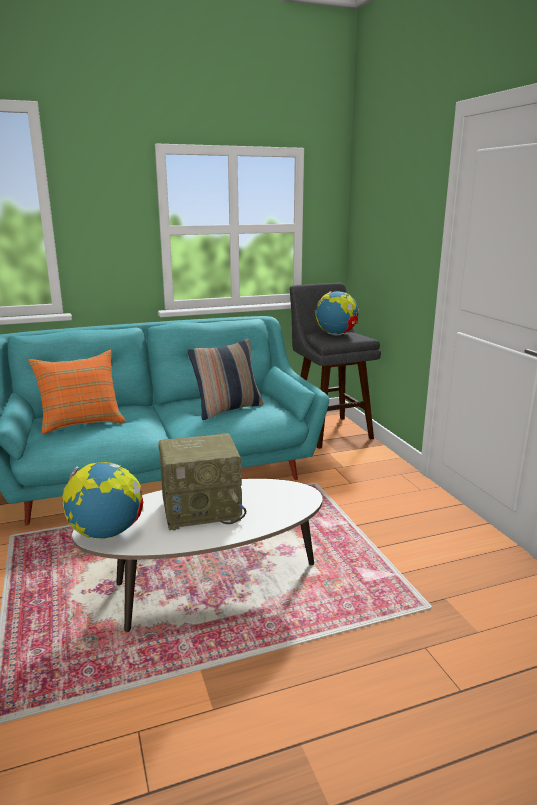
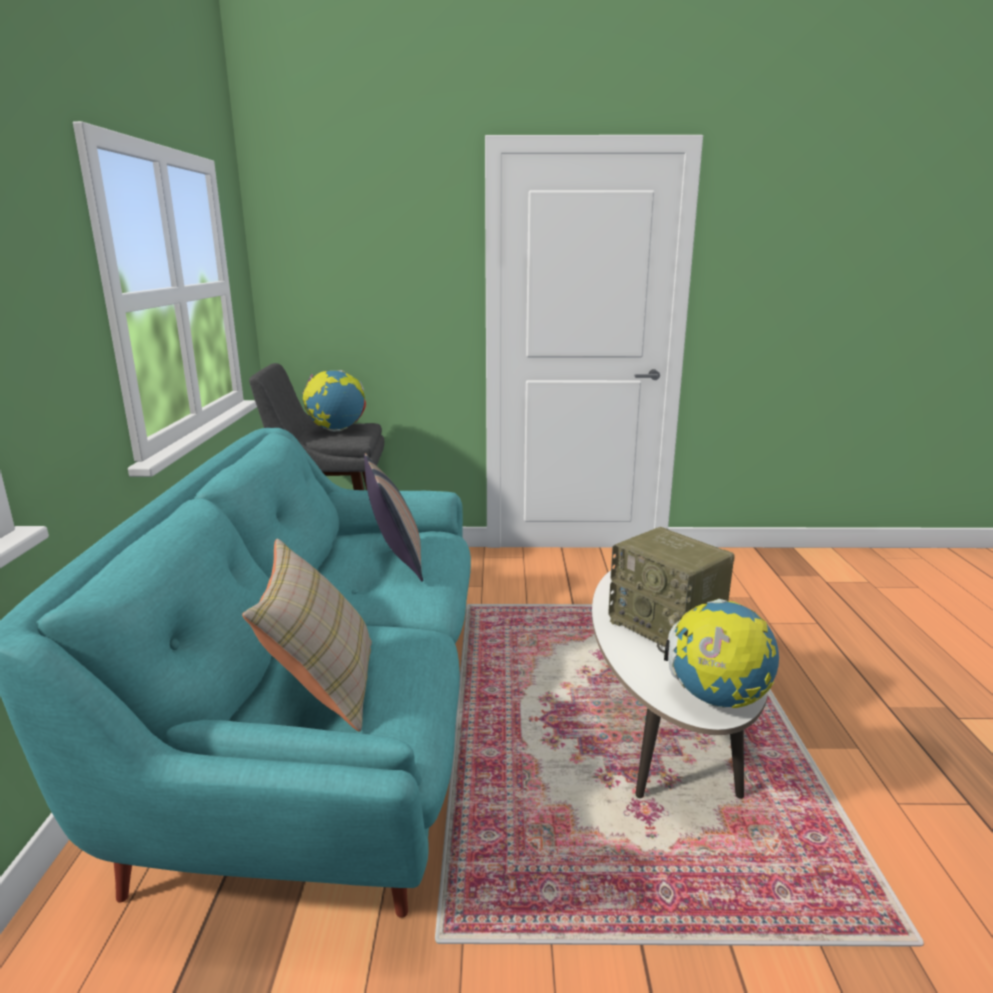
camera: 70 degrees left, 0 degrees up
orange pillow [28,350,126,434] -> beige pillow [242,539,372,732]
radio [158,433,246,531] -> radio turned 135 degrees clockwise [608,527,735,653]

